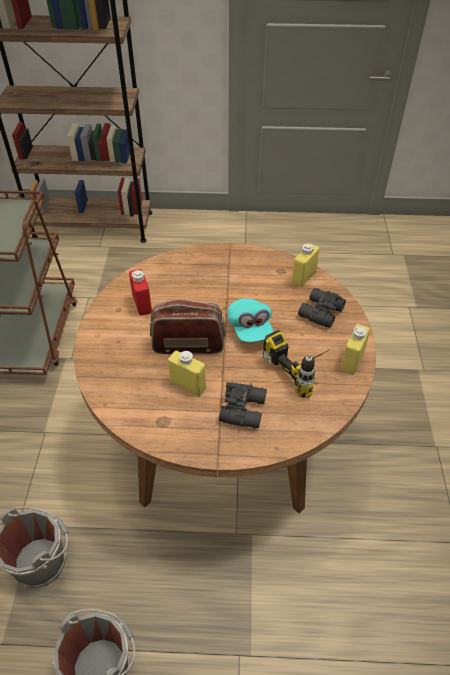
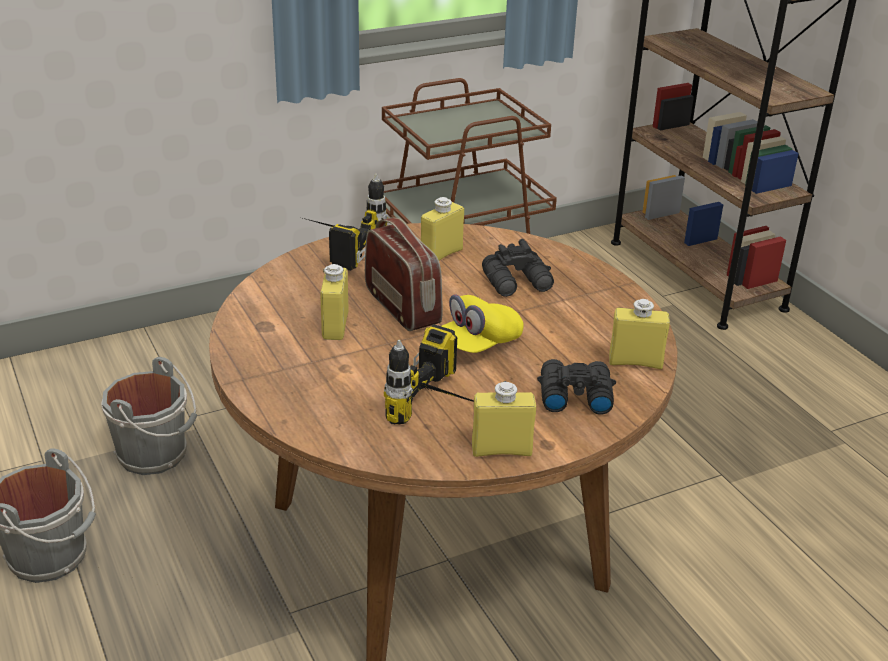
camera: 60 degrees right, 15 degrees down
red bottle [129,269,152,316] -> yellow bottle [421,197,464,261]
black binoculars [219,382,267,428] -> black binoculars moved to [482,239,554,297]
turquoise cap [228,298,273,342] -> yellow cap [441,295,524,353]
none -> power drill [303,174,388,271]

